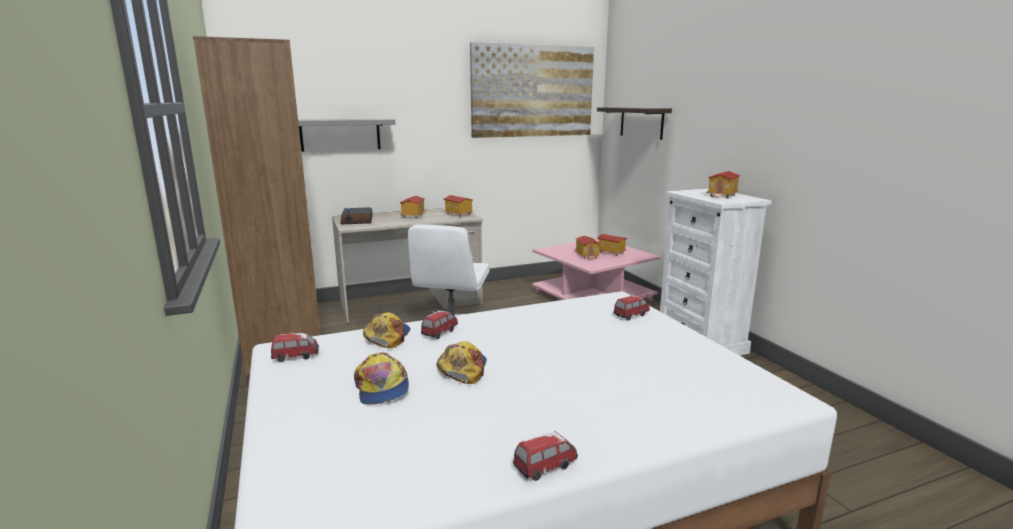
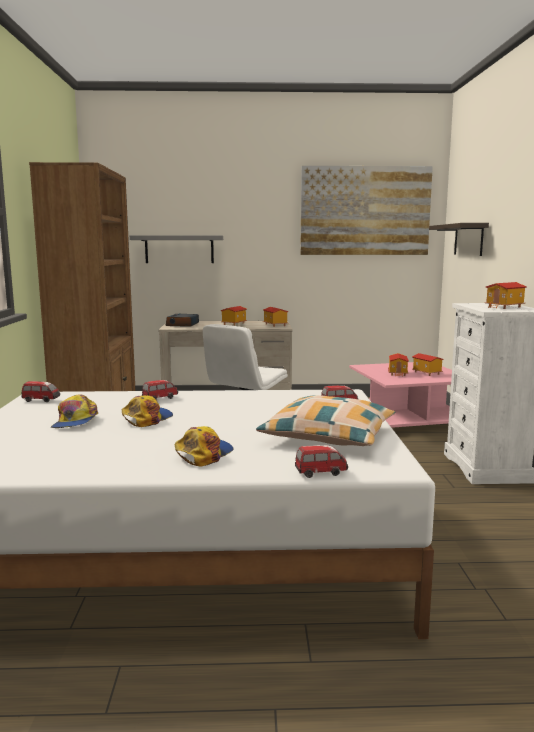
camera: 20 degrees right, 5 degrees down
cap [363,312,410,348] -> cap moved to [175,426,234,466]
toy car [513,431,578,481] -> toy car moved to [295,445,348,478]
none -> pillow [256,395,395,446]

